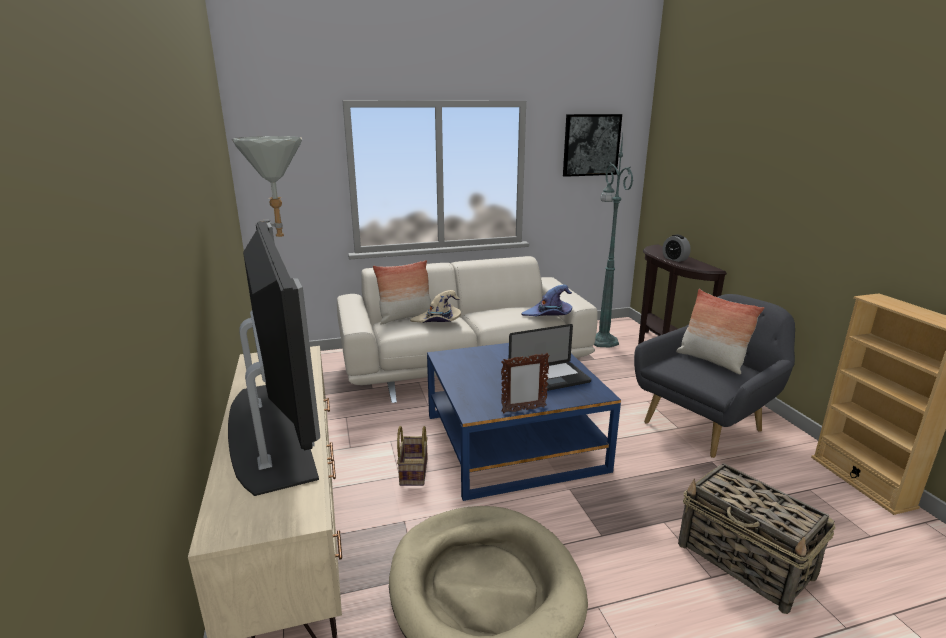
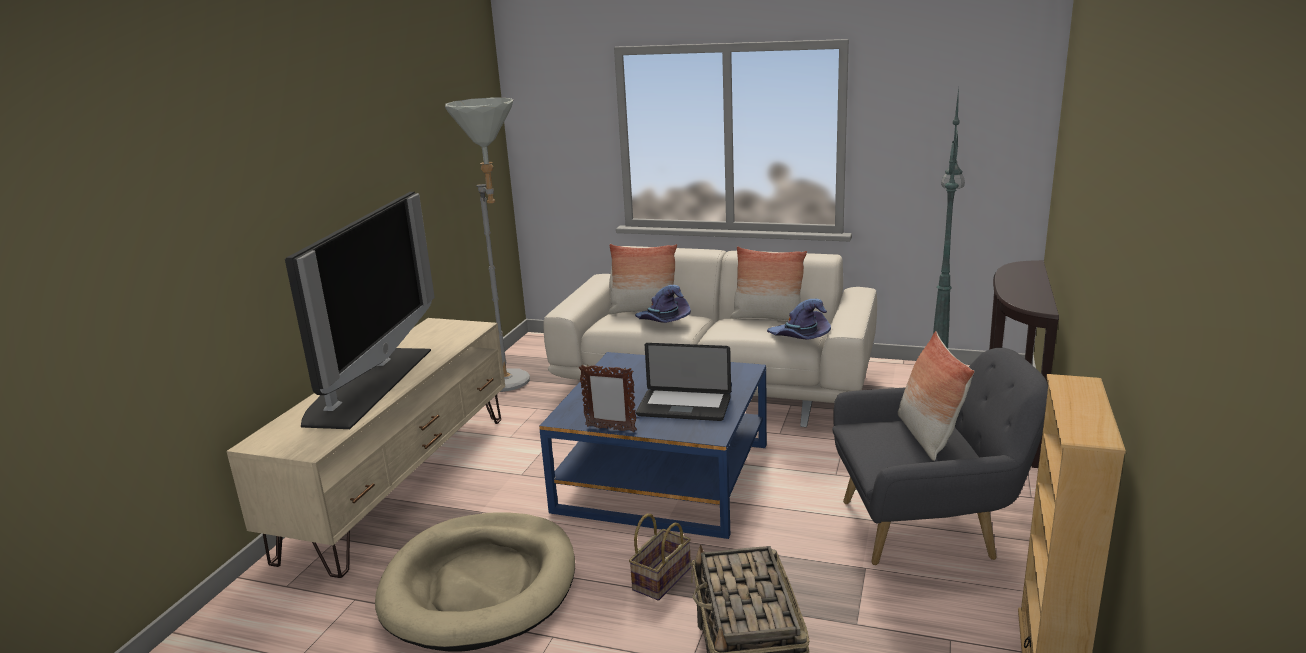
camera: 35 degrees right, 0 degrees up
basket [397,426,428,486] -> basket moved to [629,514,691,601]
beige hat [410,290,461,323] -> purple hat [635,285,691,323]
picture [563,114,622,177] -> none
alarm clock [663,234,691,262] -> none
none -> pillow [730,246,807,320]

